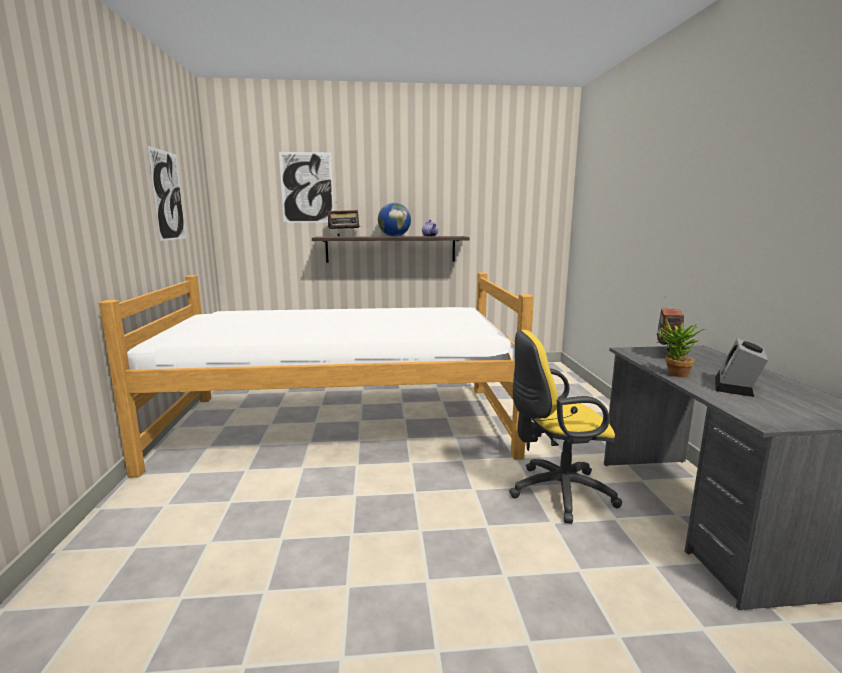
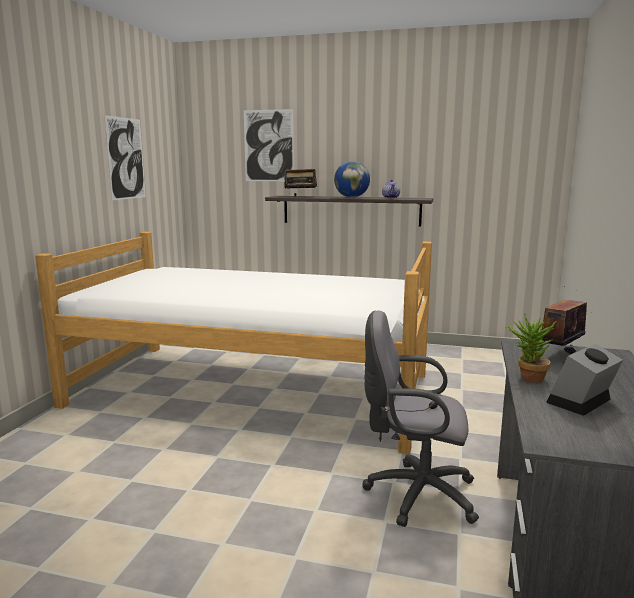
camera: 20 degrees right, 0 degrees up
yellow office chair [509,330,622,524] -> grey office chair [362,310,479,527]

